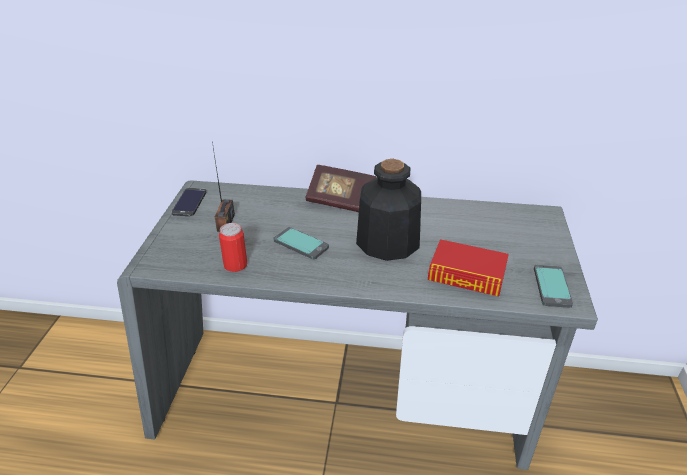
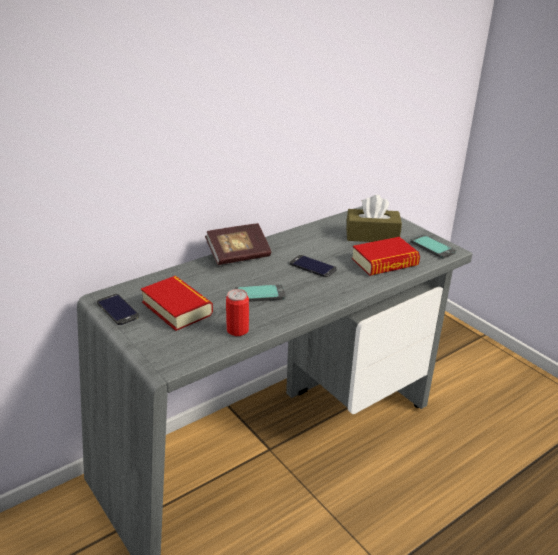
camera: 45 degrees left, 5 degrees down
radio [212,142,235,232] -> book [141,276,213,331]
bottle [356,159,421,261] -> phone [289,255,337,277]
none -> brown tissue box [346,195,402,242]

